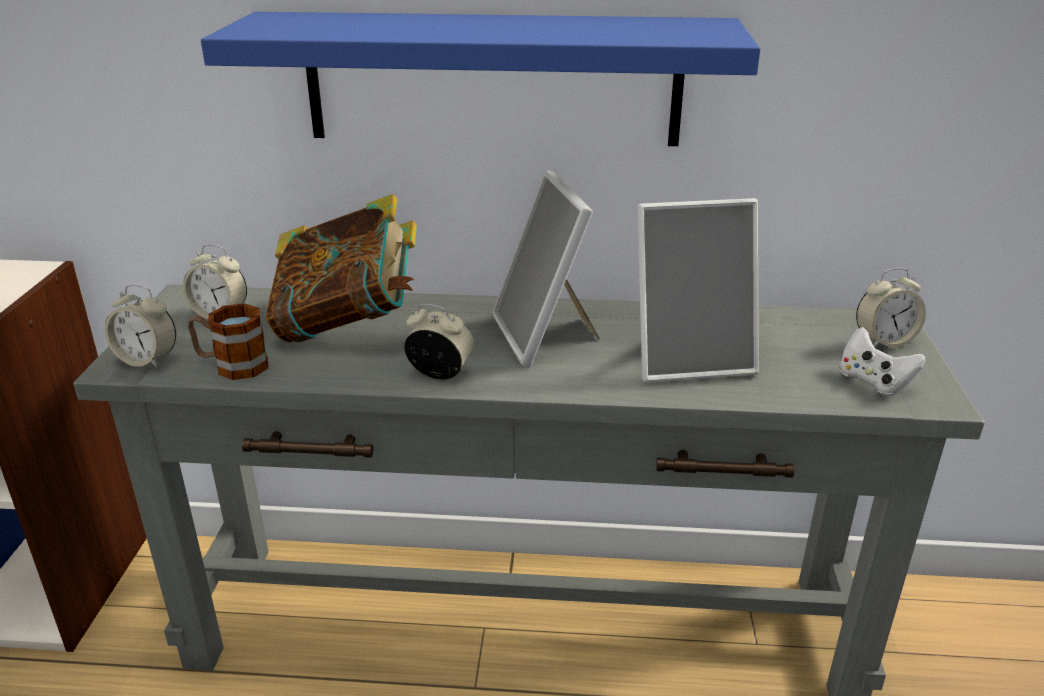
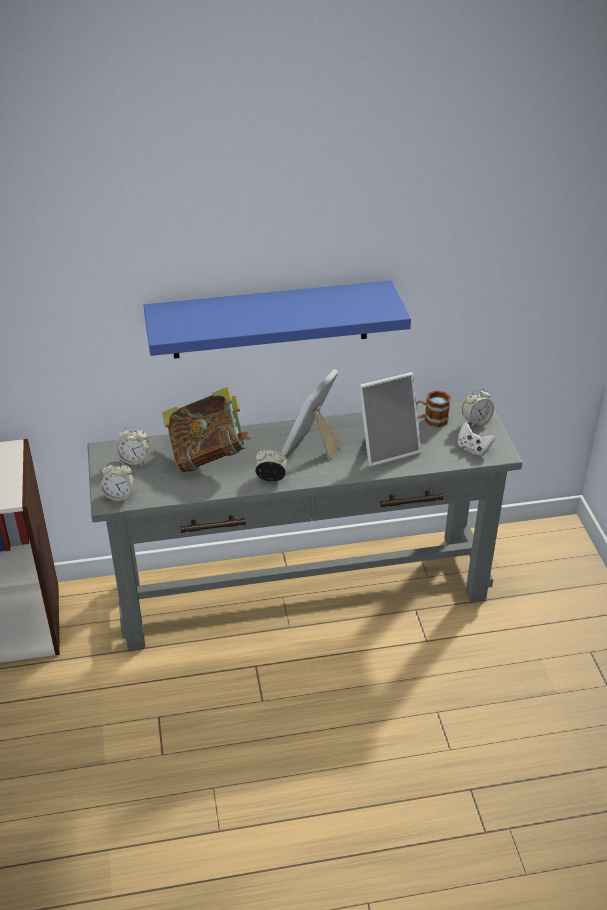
camera: 15 degrees left, 10 degrees up
mug [188,303,268,380] -> mug moved to [416,391,451,427]
picture frame [492,171,600,366] -> picture frame turned 60 degrees clockwise [281,369,341,460]

